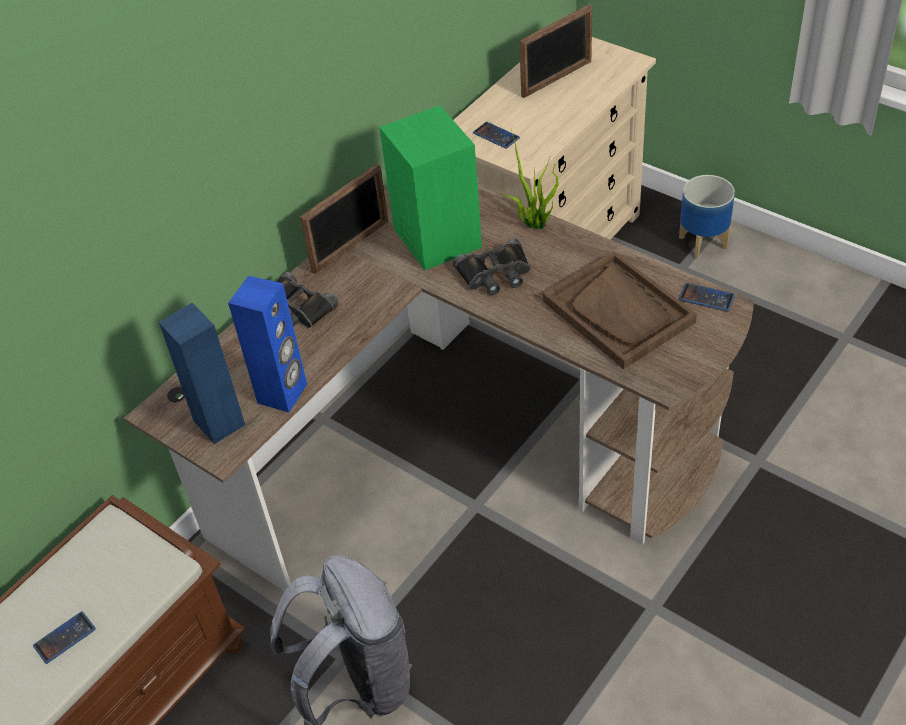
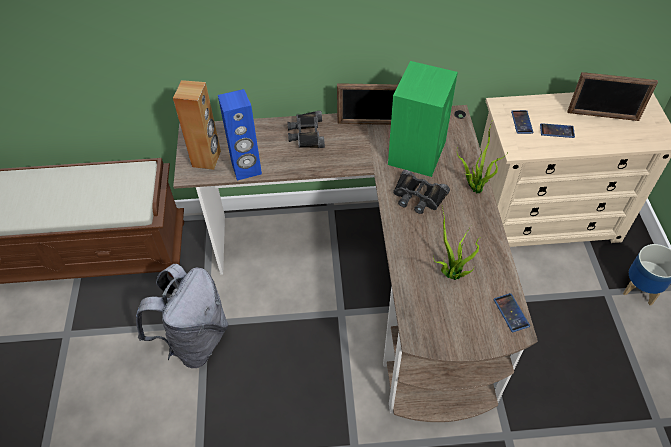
camera: 45 degrees right, 5 degrees up
phone [33,611,96,664] -> phone moved to [540,123,575,138]
blue speaker [159,303,245,444] -> brown speaker [173,80,221,170]
brown tray [543,251,697,369] -> potted plant [433,207,481,280]

